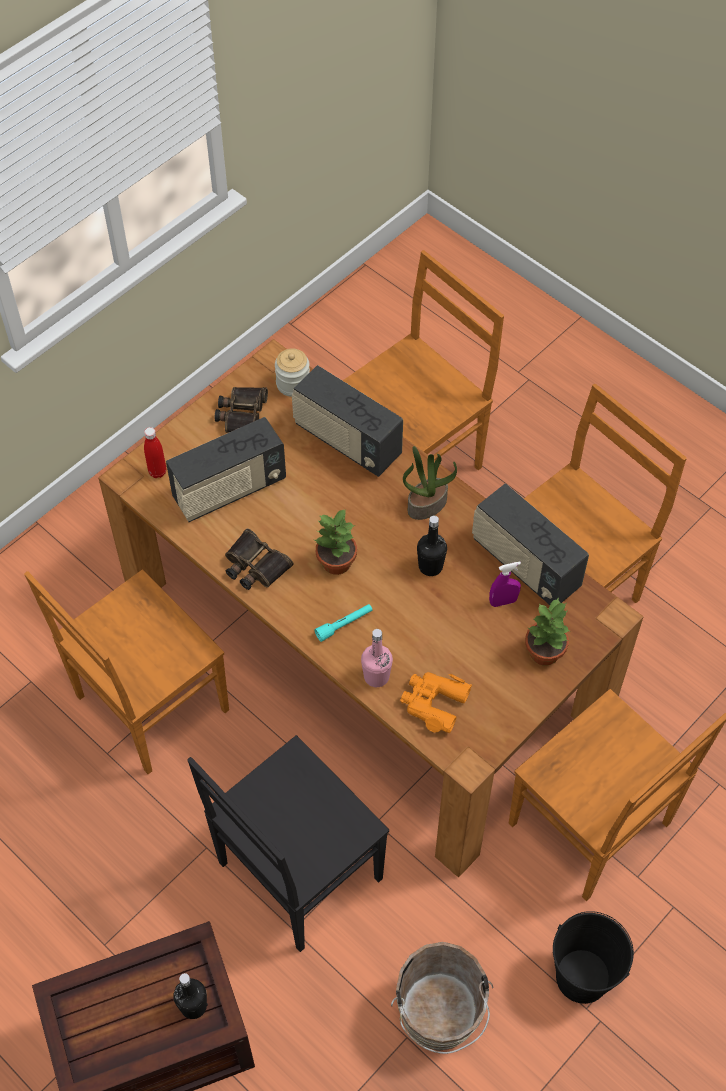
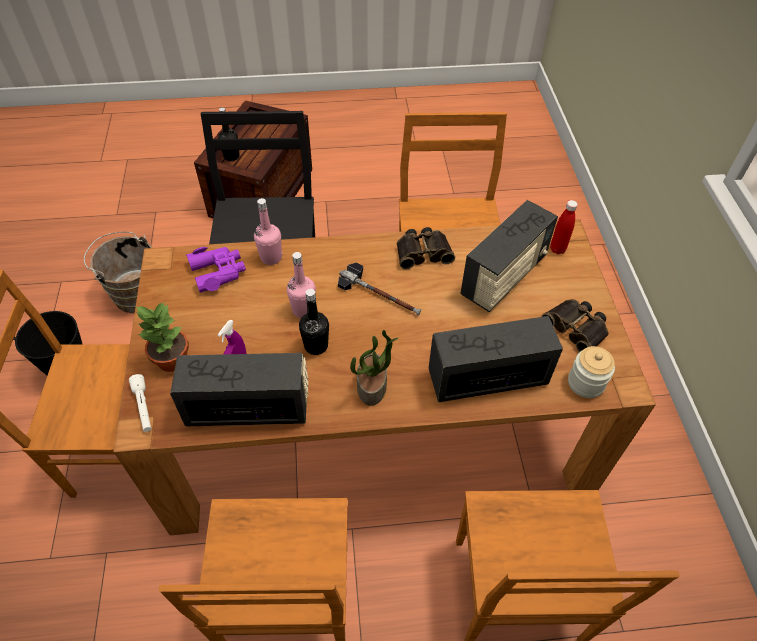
camera: 130 degrees right, 5 degrees down
radio [166,417,286,522] -> radio turned 150 degrees counterclockwise [460,200,558,312]
turquoise flashlight [314,604,373,642] -> none
potted plant [315,509,357,575] -> hammer [338,262,421,315]
orange binoculars [400,672,472,733] -> purple binoculars [186,247,246,293]
none -> white flashlight [129,374,151,432]
none -> pink bottle [287,252,316,318]

